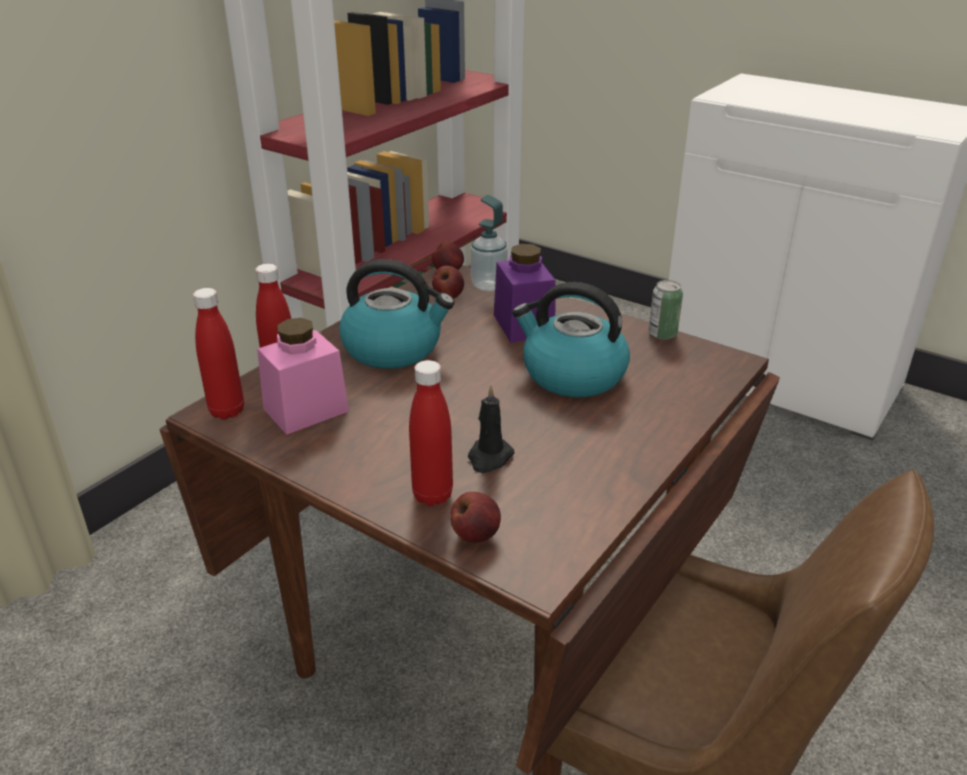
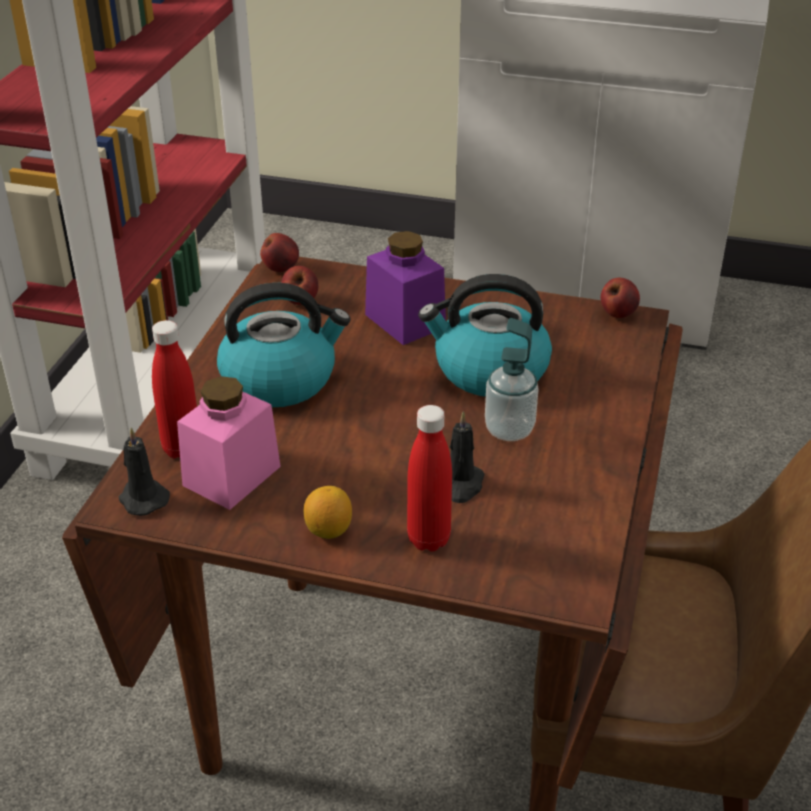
camera: 20 degrees left, 5 degrees up
red bottle [193,288,244,420] -> black candle [119,427,170,516]
apple [450,492,501,543] -> apple moved to [601,278,640,318]
soap dispenser [471,195,508,292] -> soap dispenser moved to [485,318,539,441]
can [649,280,683,340] -> none
none -> lemon [304,486,352,539]

